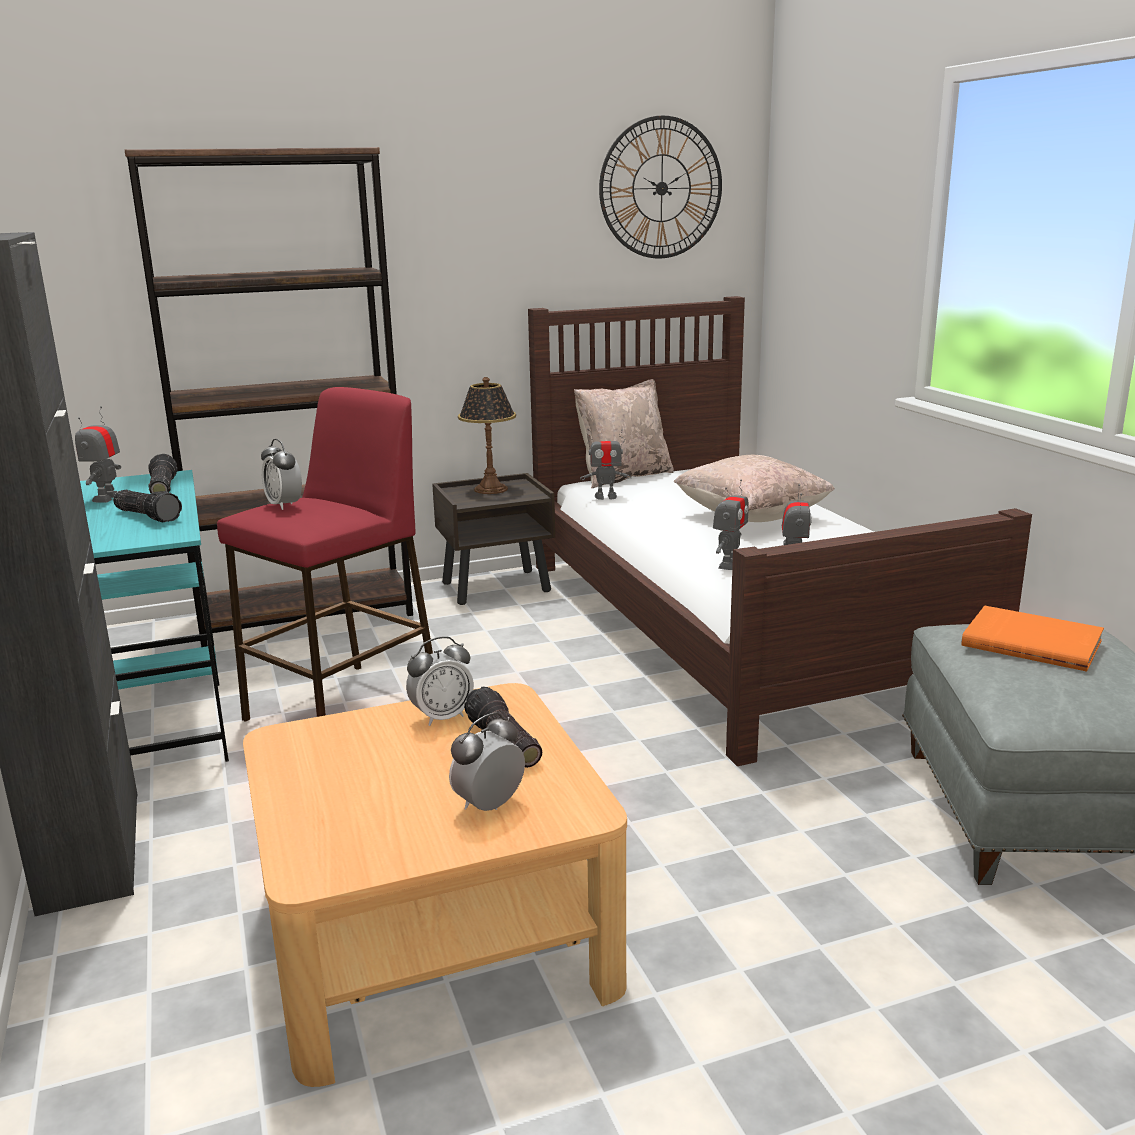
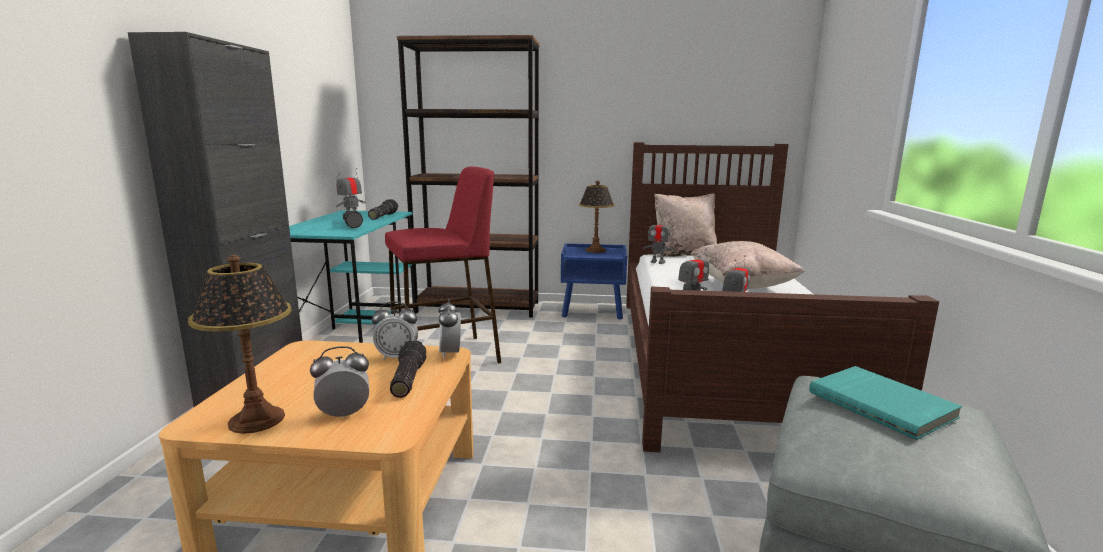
camera: 25 degrees right, 5 degrees down
alarm clock [261,439,302,510] -> alarm clock moved to [439,298,461,359]
brown nightstand [432,473,555,605] -> blue nightstand [561,243,627,319]
wall clock [599,116,722,258] -> none
orange book [962,606,1104,672] -> turquoise book [809,366,962,440]
none -> table lamp [188,255,292,434]

